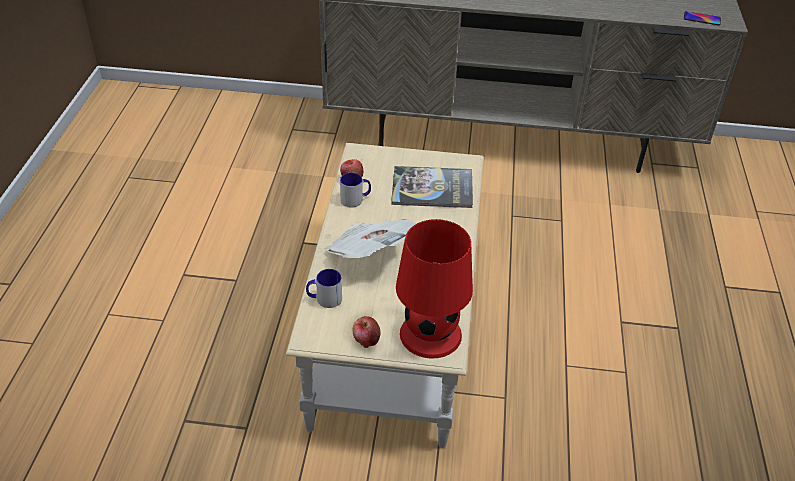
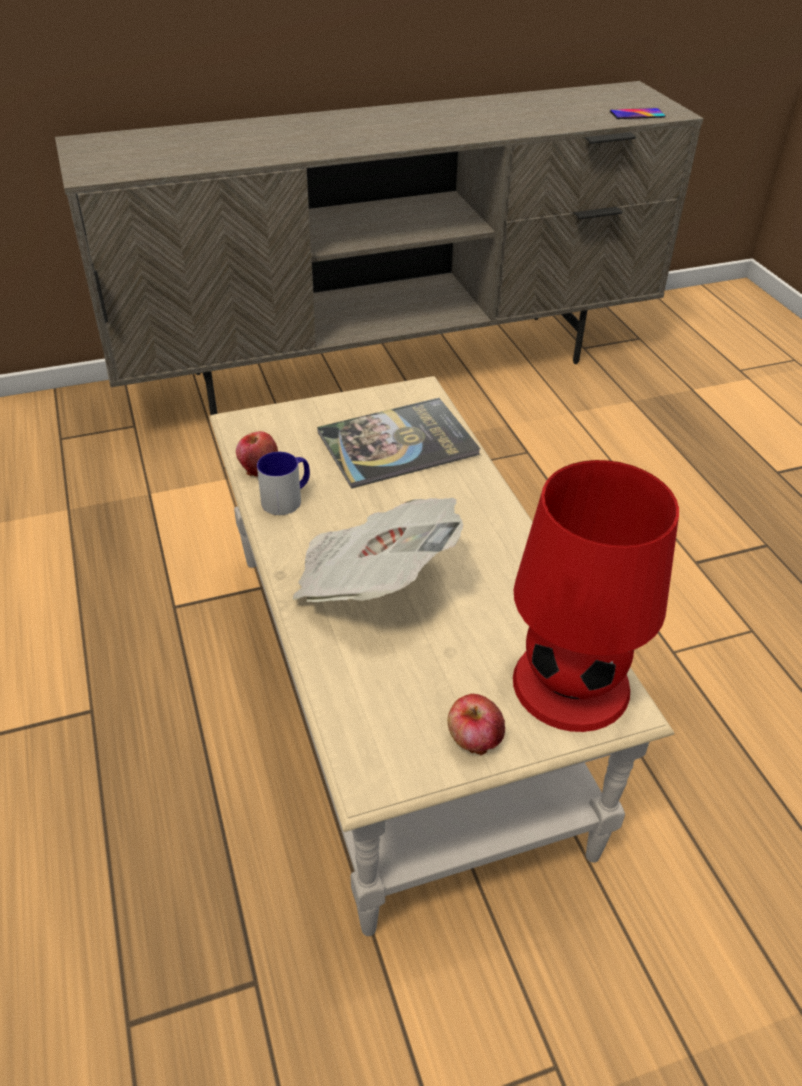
camera: 25 degrees left, 0 degrees up
mug [306,269,342,308] -> none

